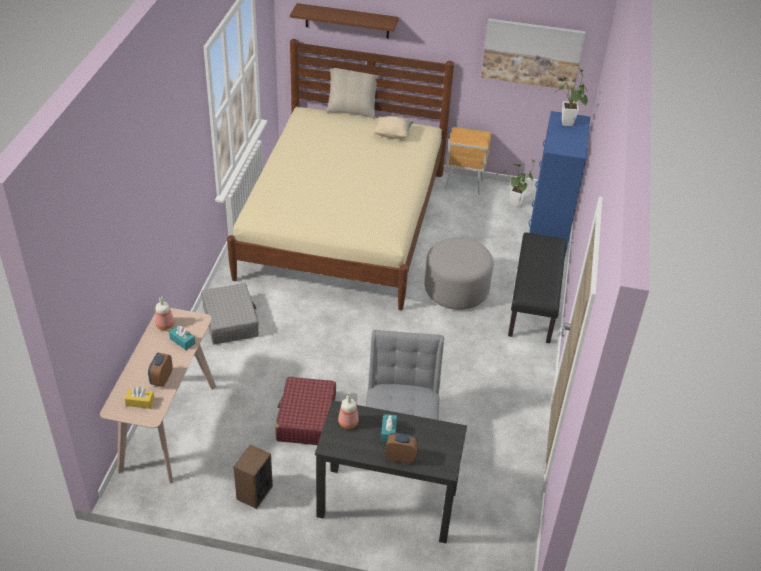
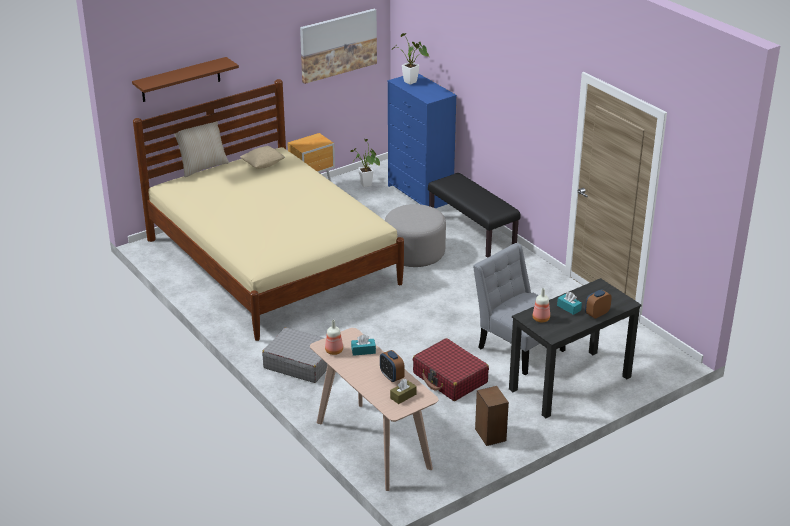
camera: 45 degrees left, 10 degrees down
yellow tissue box [125,387,154,409] -> brown tissue box [390,379,417,404]

